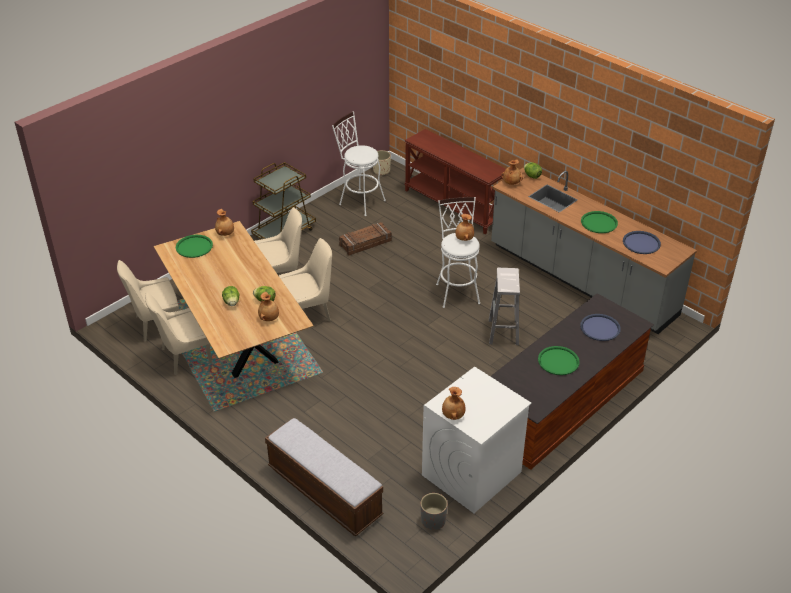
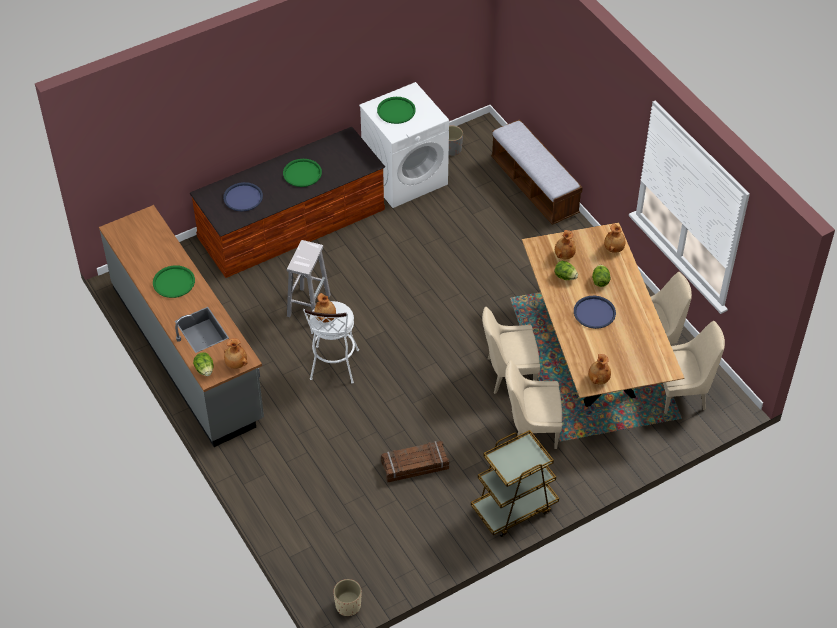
camera: 165 degrees left, 10 degrees up
green tray [176,235,213,258] -> green tray moved to [377,97,416,124]
white stool [332,112,386,216] -> none
brown console table [404,129,506,234] -> none
brown vase [442,387,465,420] -> brown vase moved to [604,223,625,253]
blue tray [623,231,661,254] -> blue tray moved to [574,296,616,329]

